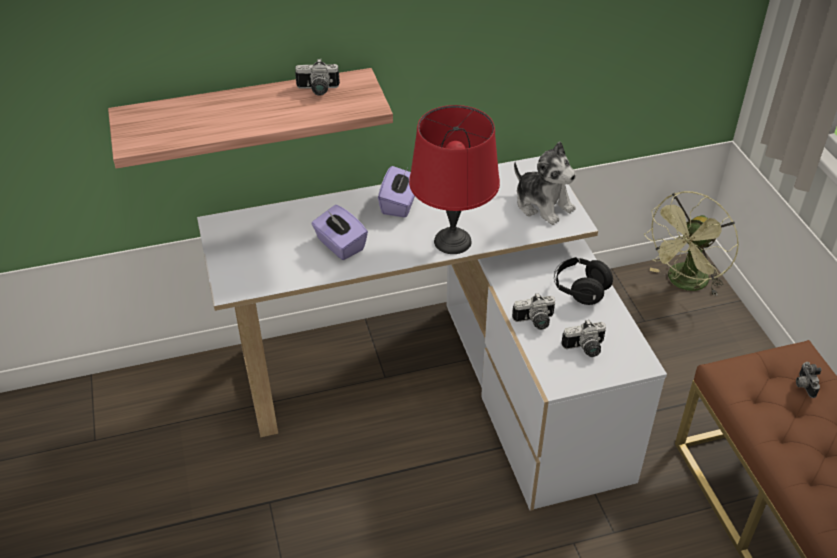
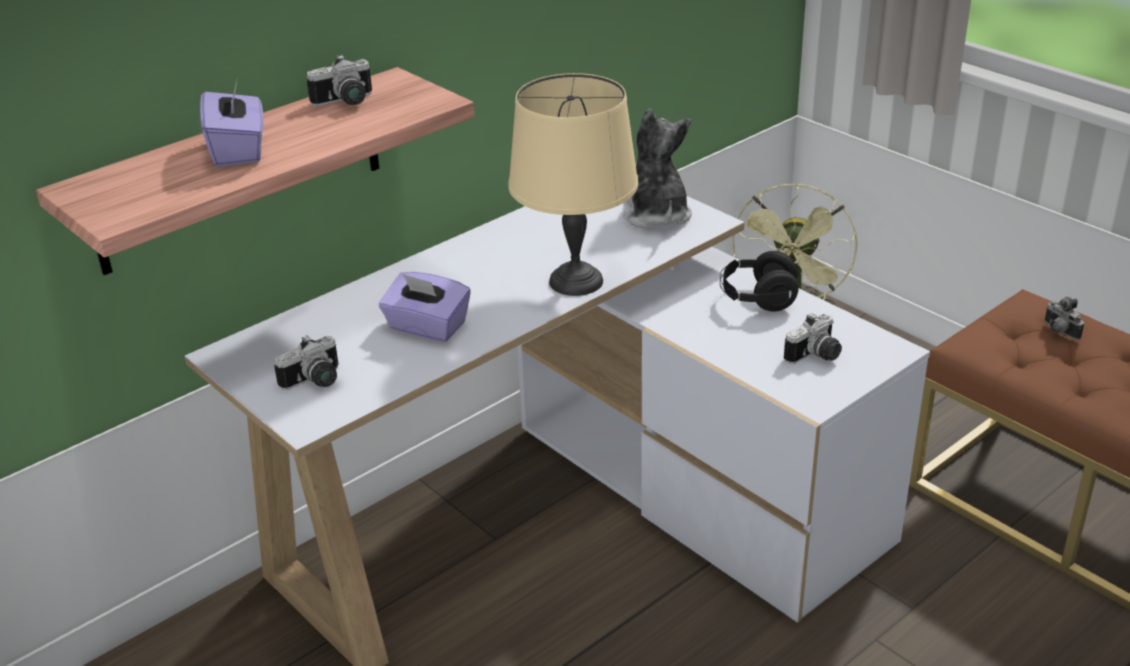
camera: 25 degrees left, 10 degrees down
purple tissue box [378,166,415,217] -> purple tissue box moved to [200,78,263,167]
red table lamp [409,105,500,254] -> beige table lamp [508,73,638,296]
camera [512,293,555,330] -> camera moved to [274,335,338,390]
plush toy [514,141,576,225] -> plush toy turned 120 degrees counterclockwise [623,108,692,228]

